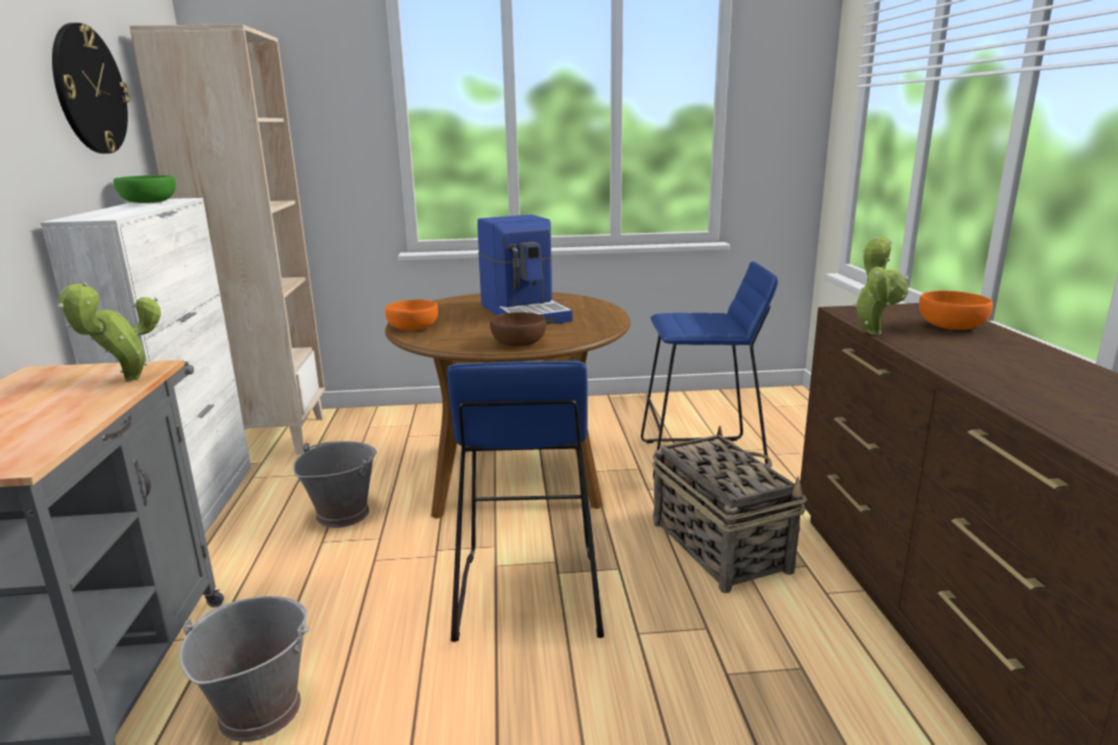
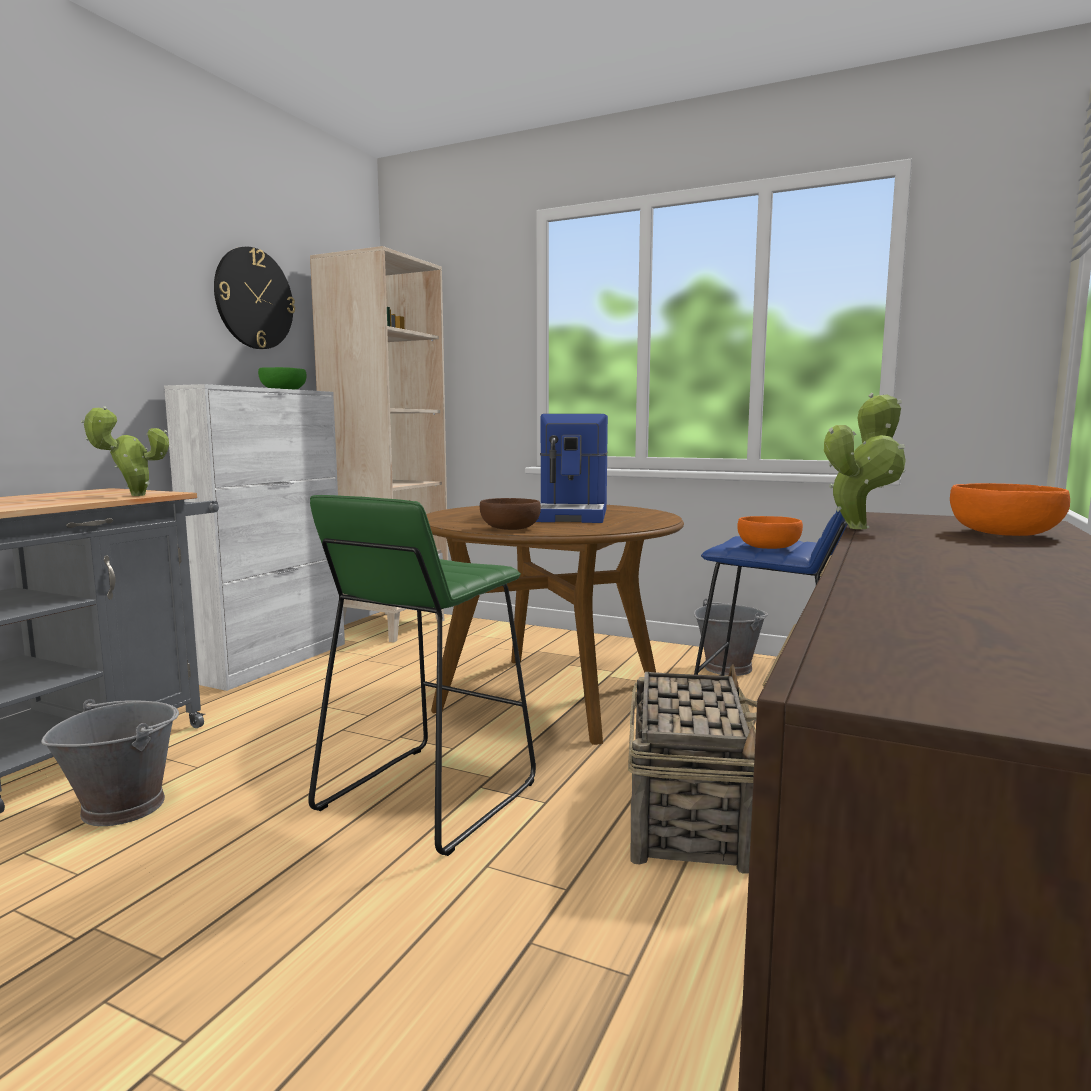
camera: 30 degrees right, 10 degrees down
grey bucket [293,441,377,528] -> grey bucket moved to [694,599,768,676]
orange bowl [385,299,438,330] -> orange bowl moved to [737,516,803,549]
blue stool [447,360,604,642] -> green stool [308,495,536,856]

